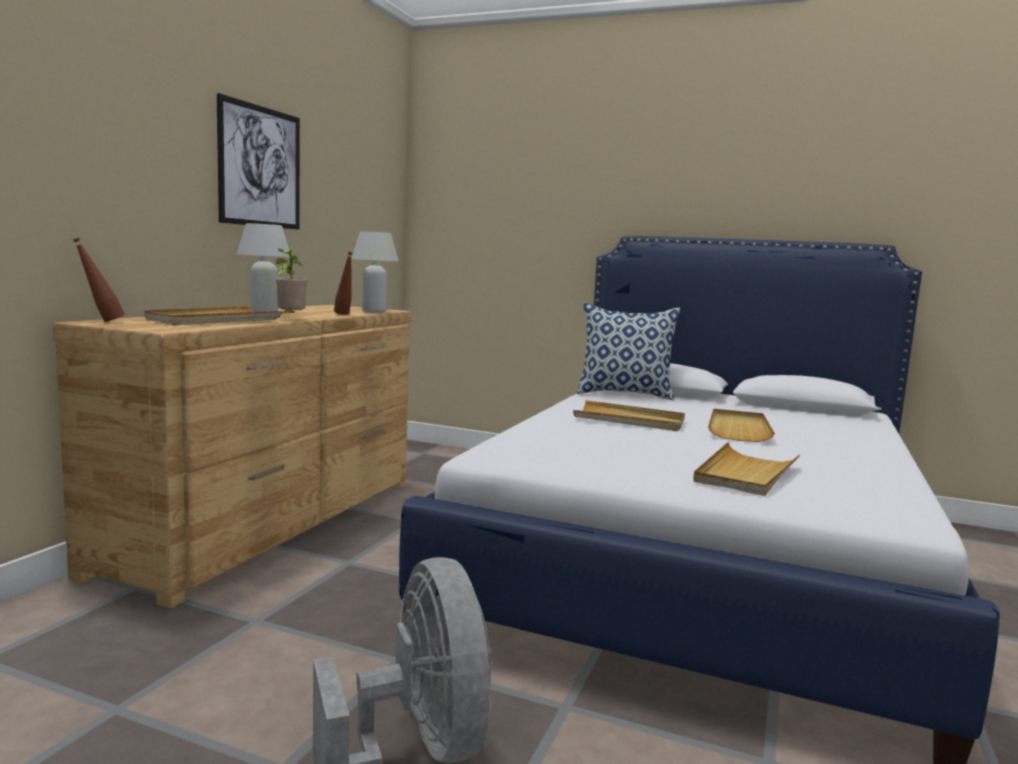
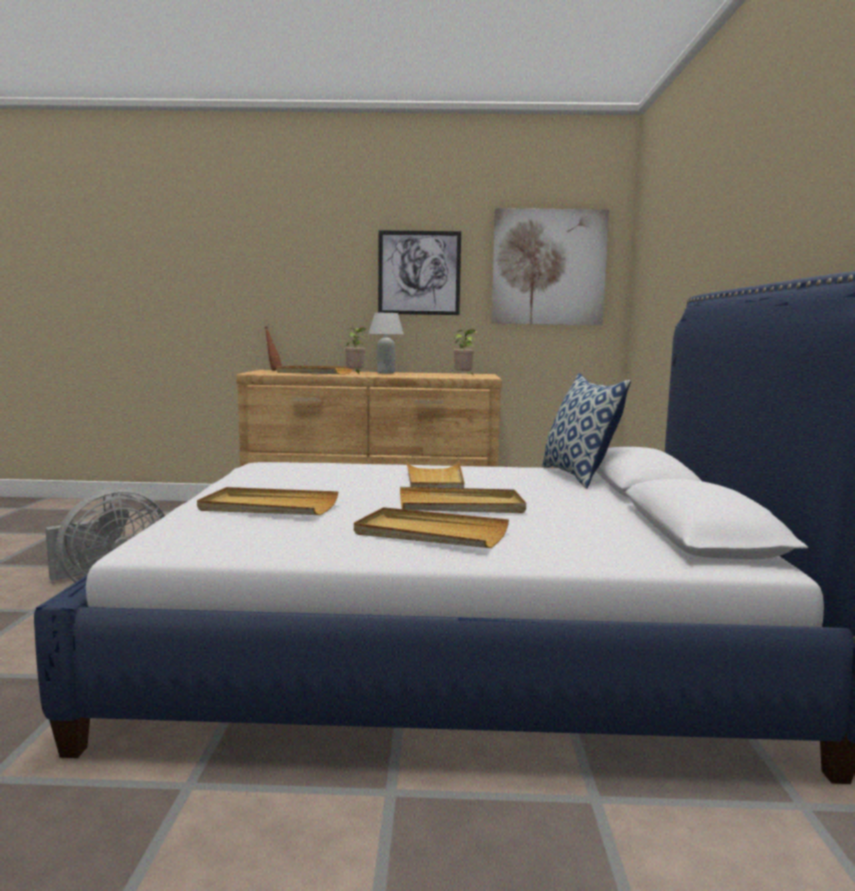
camera: 70 degrees right, 0 degrees up
brown bottle [334,251,353,315] -> none
white table lamp [351,231,399,312] -> potted plant [454,329,478,377]
none -> beige tray [354,507,509,548]
none -> picture [491,208,609,325]

